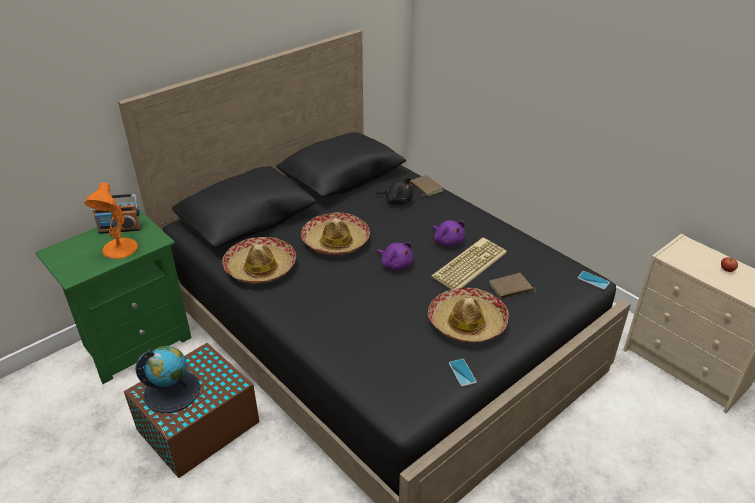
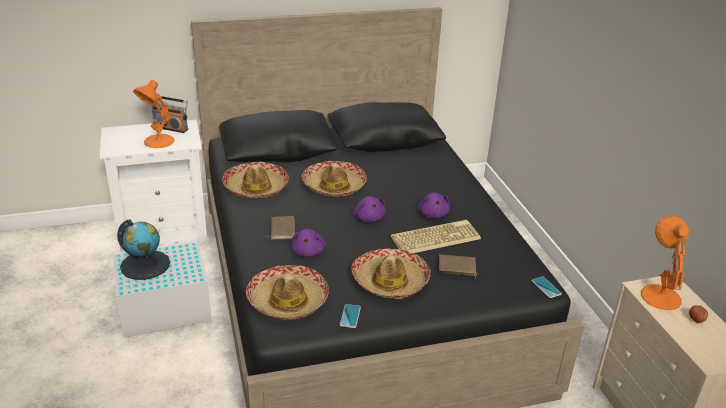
camera: 25 degrees right, 5 degrees down
green nightstand [35,210,191,384] -> white nightstand [100,120,208,252]
brown storage box [124,343,259,478] -> white storage box [113,240,212,338]
black plush toy [376,178,413,204] -> none
brown book [411,175,443,196] -> brown book moved to [263,216,295,239]
none -> hat [246,265,329,320]
none -> purple plush toy [291,229,325,257]
none -> orange table lamp [641,215,689,310]

